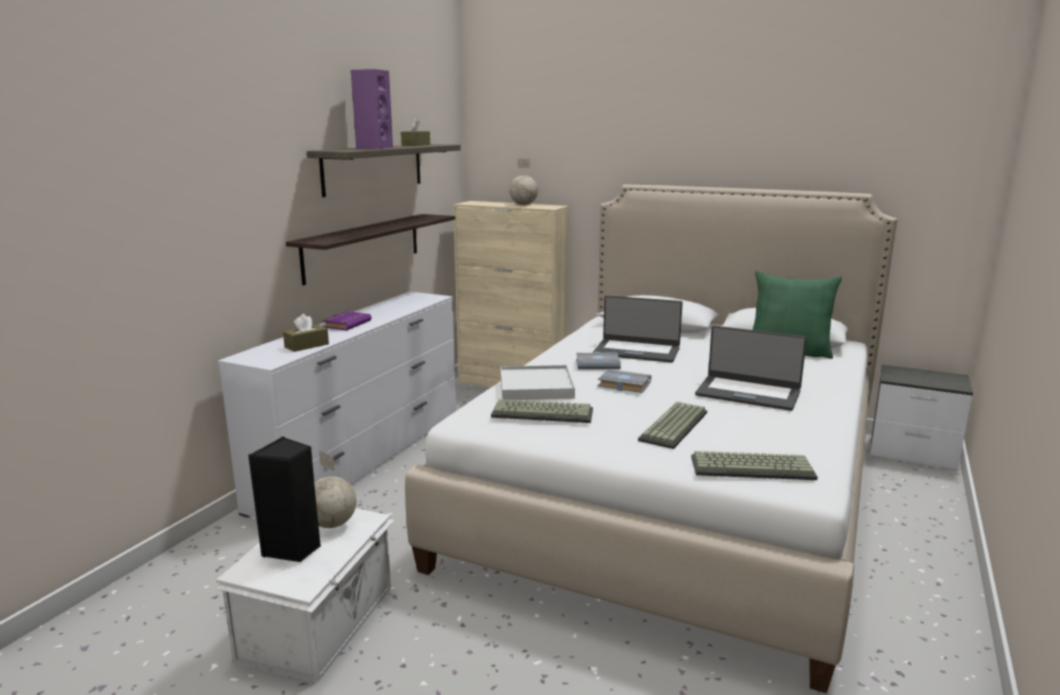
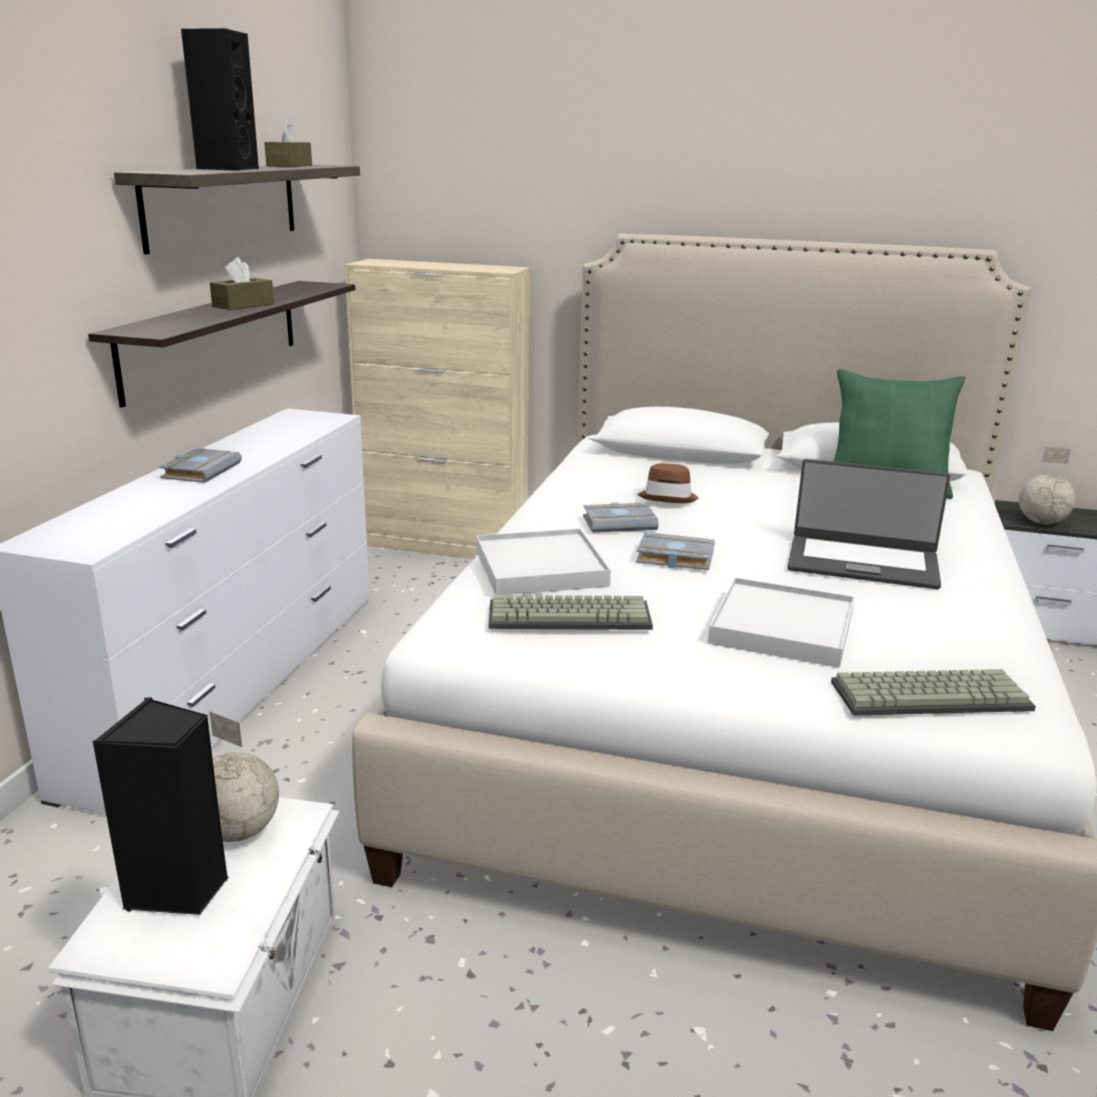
camera: 10 degrees left, 5 degrees up
brown tissue box [283,314,329,352] -> brown tissue box moved to [210,257,274,310]
purple book [322,311,372,331] -> grey book [159,448,242,483]
purple speaker [351,69,393,149] -> black speaker [181,28,259,171]
globe [509,159,538,205] -> globe moved to [1019,446,1075,524]
laptop [593,295,683,363] -> brown hat [637,463,698,503]
keyboard [638,402,707,449] -> white tray [708,577,855,668]

